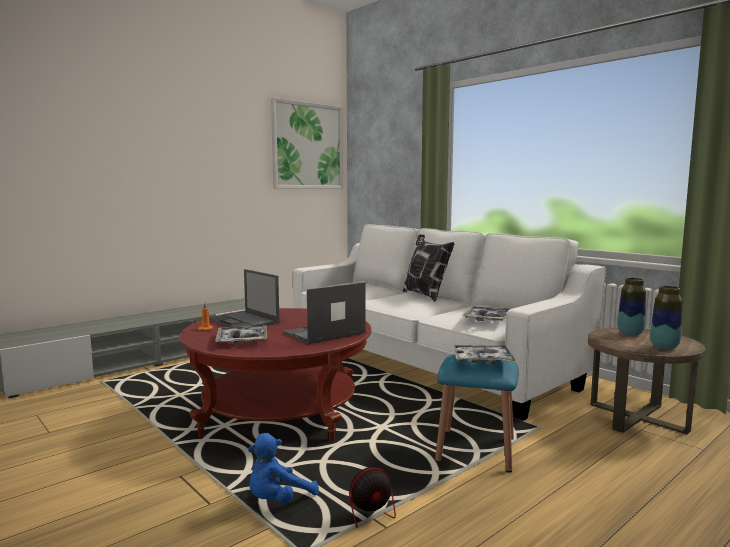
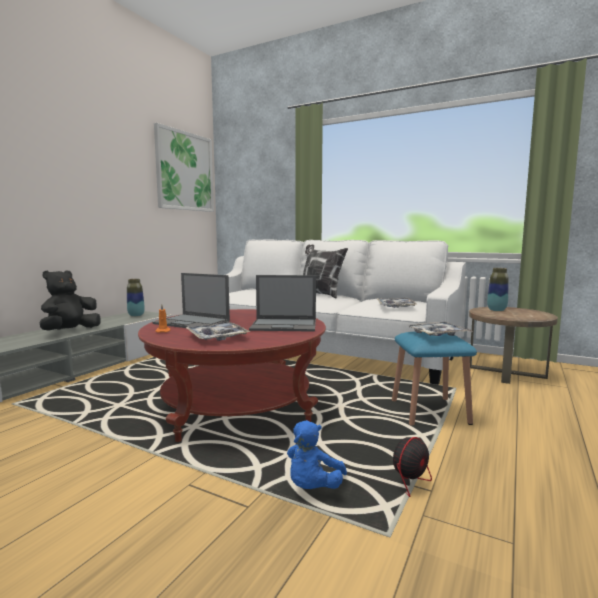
camera: 20 degrees left, 0 degrees up
laptop [283,282,366,344] -> laptop turned 120 degrees counterclockwise [249,275,316,332]
vase [650,286,683,350] -> vase moved to [127,279,145,317]
none -> black plush toy [40,270,101,331]

